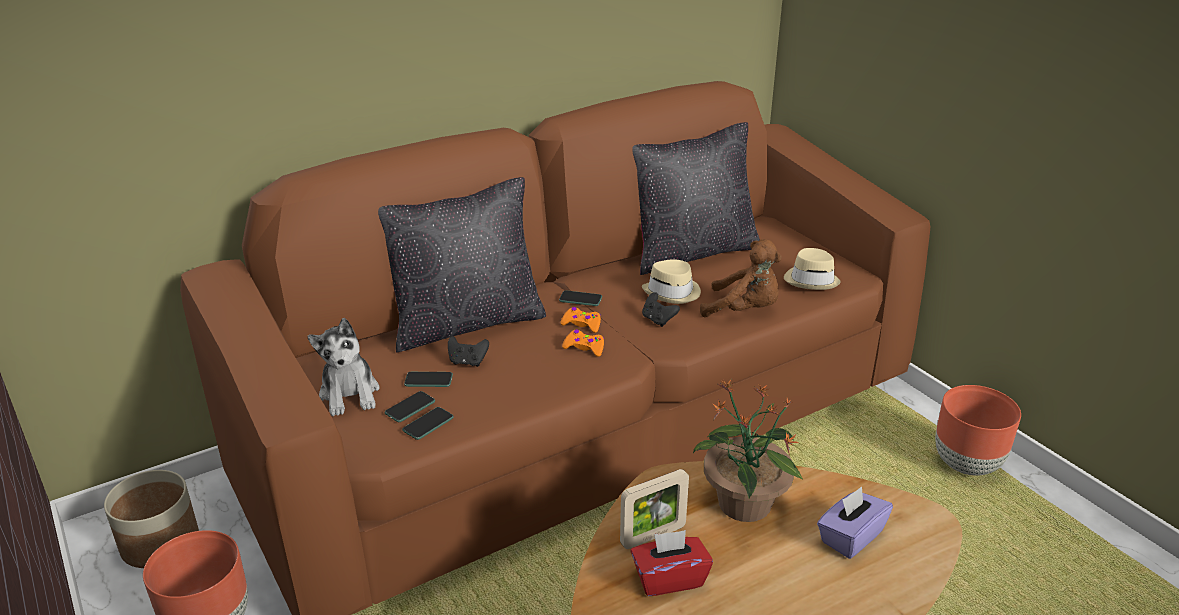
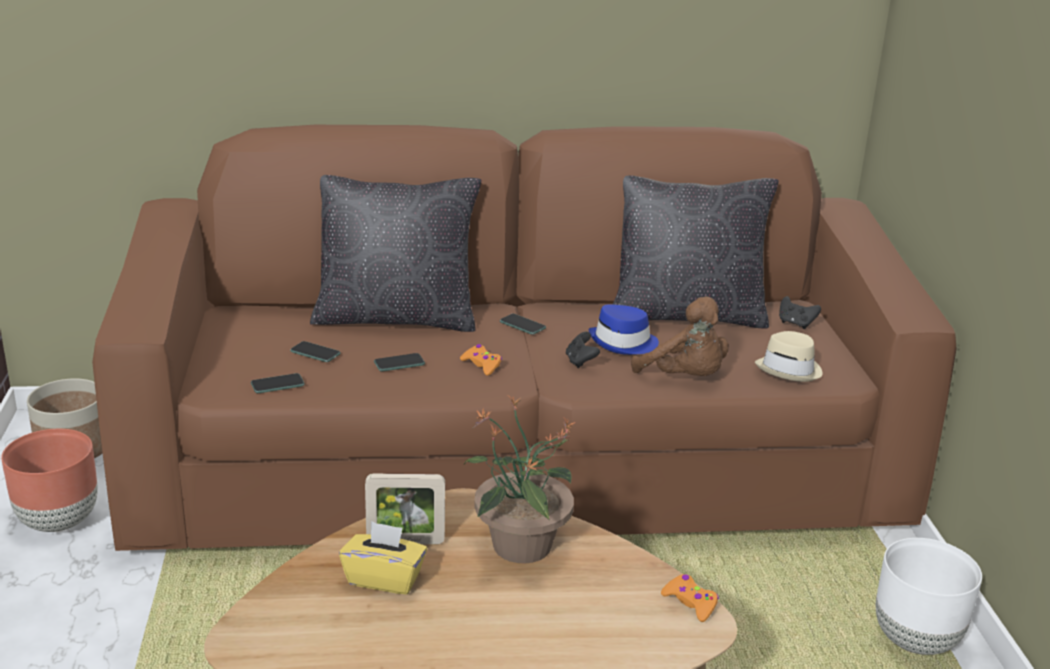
camera: 25 degrees right, 5 degrees down
plush toy [308,318,379,416] -> none
phone [385,391,435,422] -> phone moved to [374,353,425,371]
black game controller [448,336,489,367] -> black game controller moved to [779,296,821,329]
orange game controller [560,307,601,333] -> orange game controller moved to [661,574,719,622]
red tissue box [630,530,713,596] -> yellow tissue box [339,521,428,594]
beige hat [642,259,701,304] -> blue hat [589,304,659,355]
purple tissue box [817,486,893,559] -> none
brown planter [935,385,1021,475] -> white planter [876,538,982,655]

